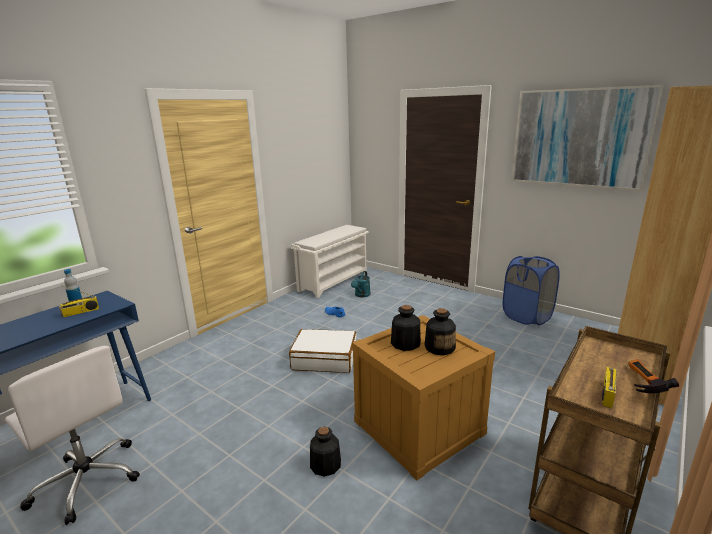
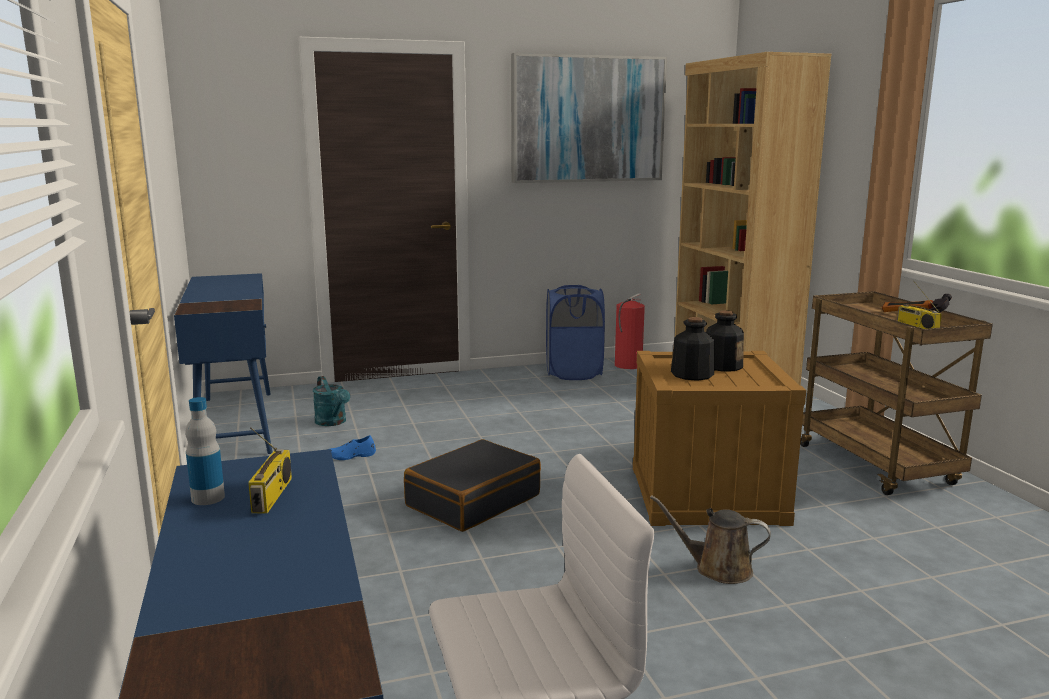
camera: 55 degrees left, 5 degrees down
white suitcase [289,329,357,373] -> black suitcase [404,439,541,532]
white shoe rack [291,225,369,298] -> blue desk [174,273,272,454]
bottle [310,427,341,477] -> brown watering can [650,495,771,584]
none -> fire extinguisher [615,293,645,369]

